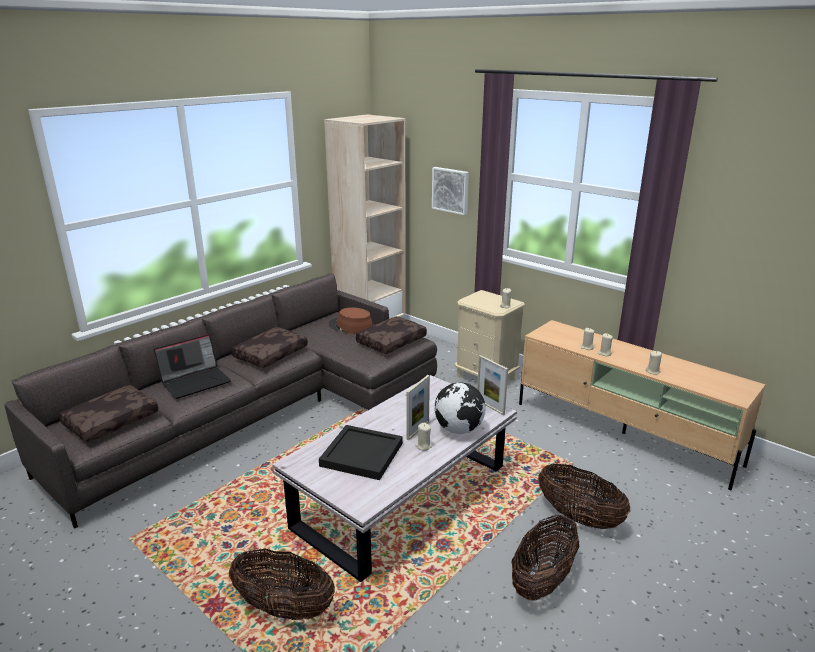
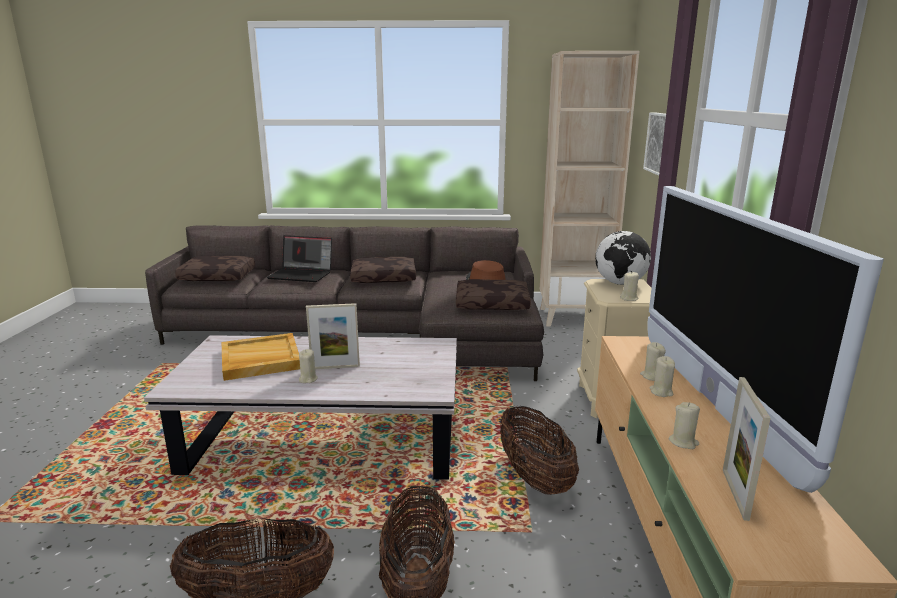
camera: 50 degrees right, 5 degrees down
basket [229,548,335,620] -> basket moved to [500,406,579,495]
black tray [319,425,403,480] -> beige tray [222,333,300,381]
globe [434,382,486,434] -> globe moved to [595,231,651,285]
picture frame [477,355,508,415] -> picture frame moved to [723,377,771,521]
none -> television [647,186,884,493]

